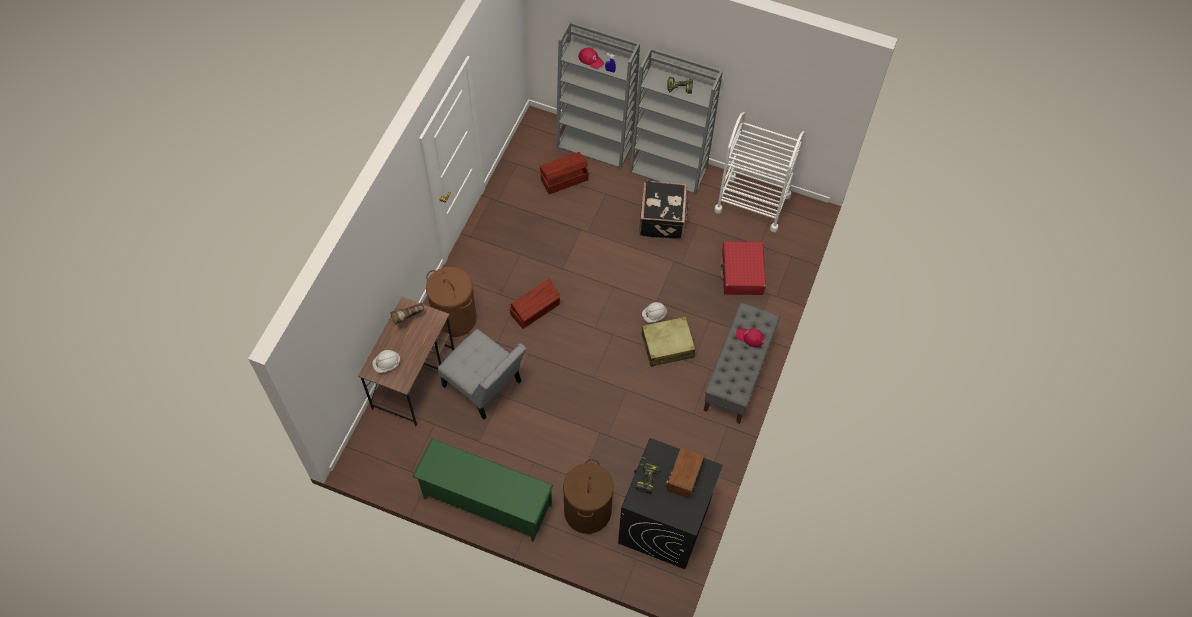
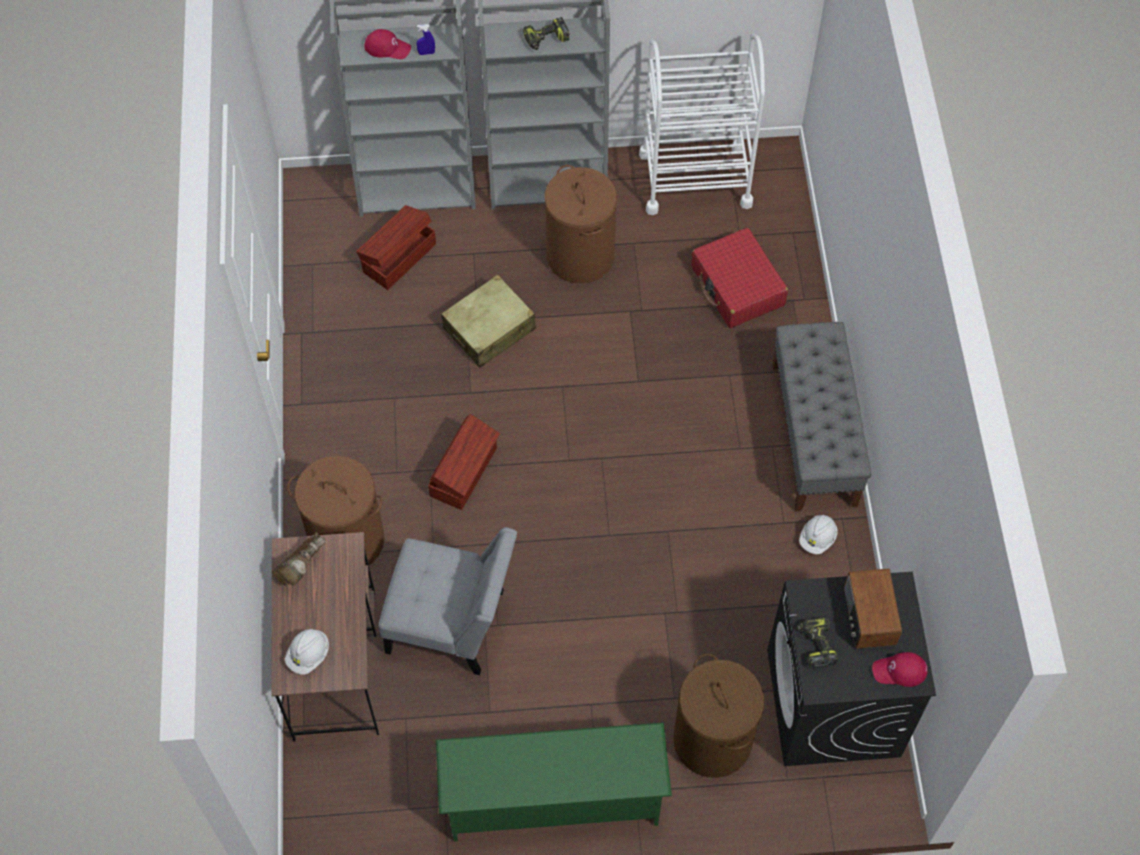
camera: 25 degrees left, 0 degrees up
black suitcase [639,180,689,239] -> brown laundry basket [544,165,617,283]
beige suitcase [641,316,696,367] -> beige suitcase moved to [441,274,536,368]
white hard hat [642,302,667,323] -> white hard hat moved to [799,515,837,554]
red cap [736,328,765,347] -> red cap moved to [872,652,927,687]

